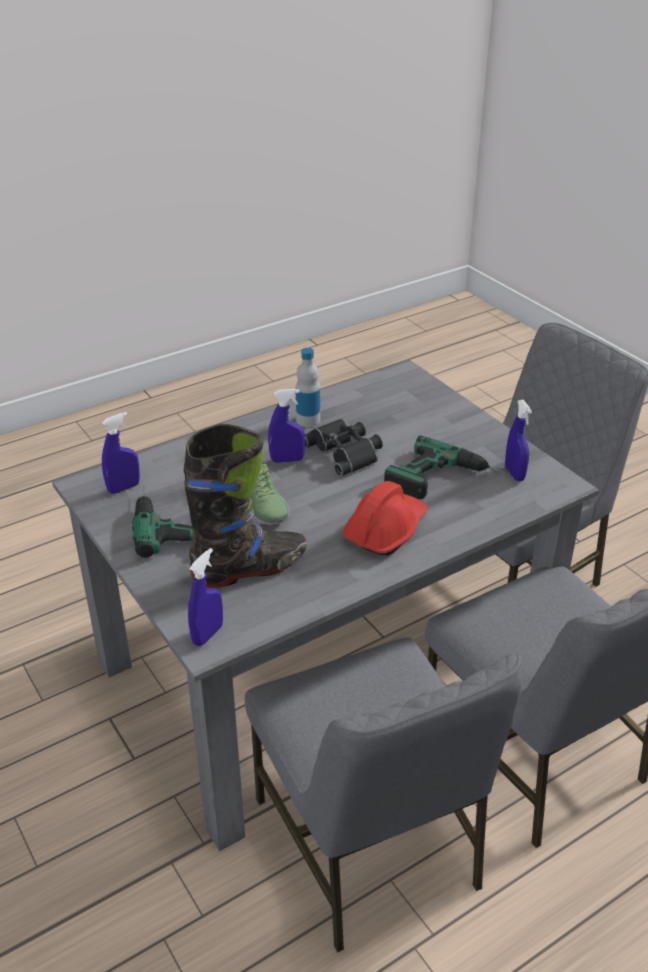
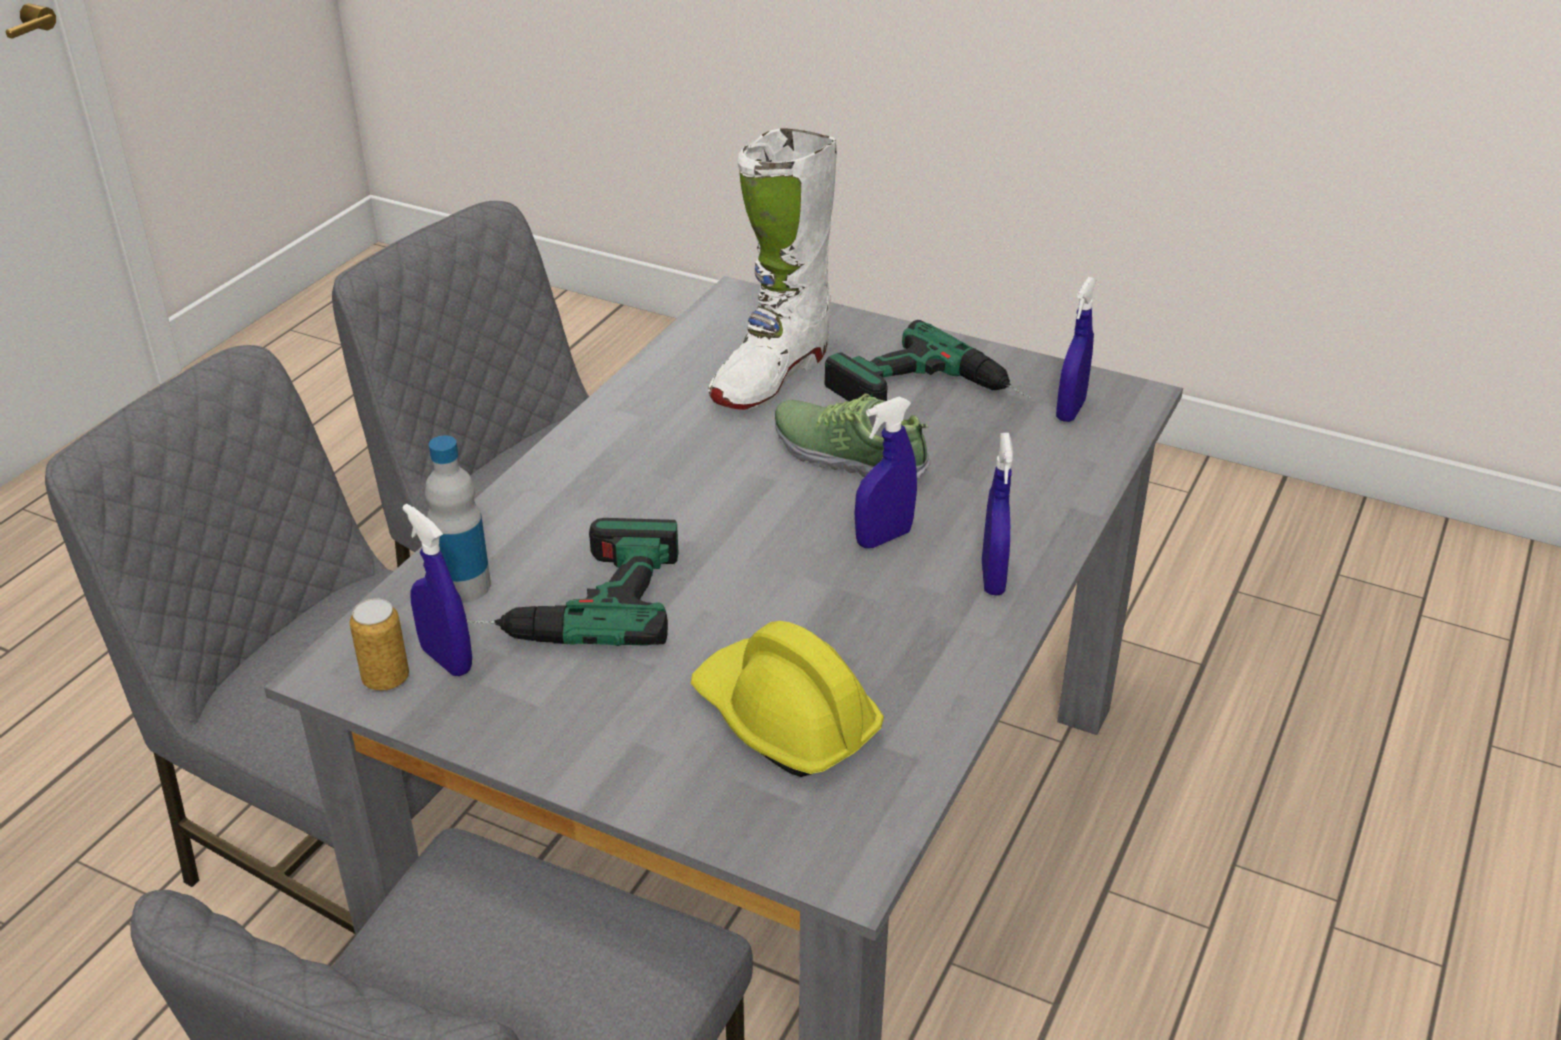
camera: 150 degrees right, 0 degrees up
black boot [184,424,307,588] -> white boot [708,128,837,410]
blue spray bottle [188,548,223,646] -> blue spray bottle moved to [982,433,1013,596]
bottle [296,348,320,427] -> bottle moved to [425,435,491,603]
black binoculars [305,418,383,476] -> none
red hard hat [343,481,428,556] -> none
none -> can [350,598,409,691]
none -> yellow hard hat [691,621,884,777]

